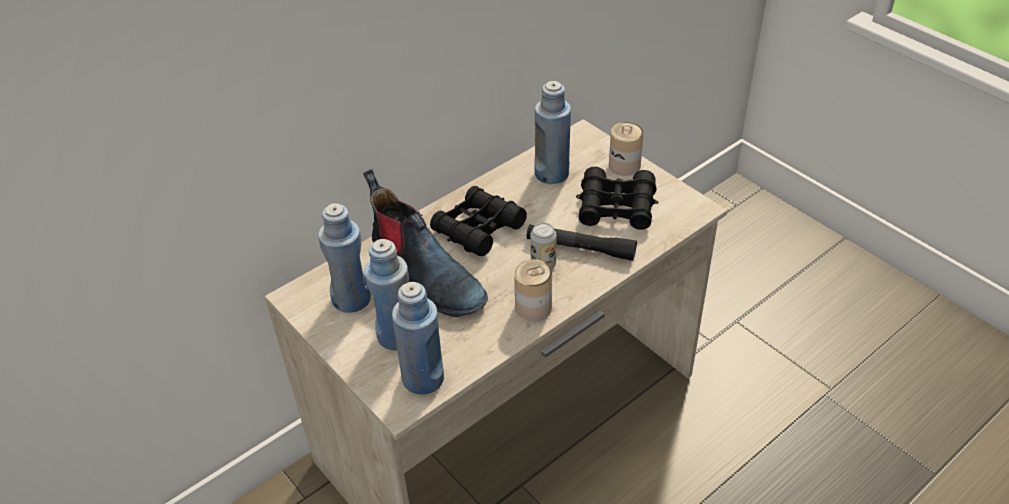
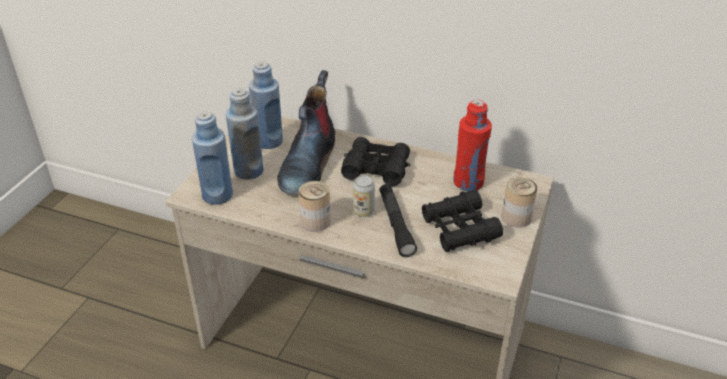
camera: 60 degrees right, 5 degrees down
blue bottle [534,81,571,184] -> red bottle [453,100,492,191]

